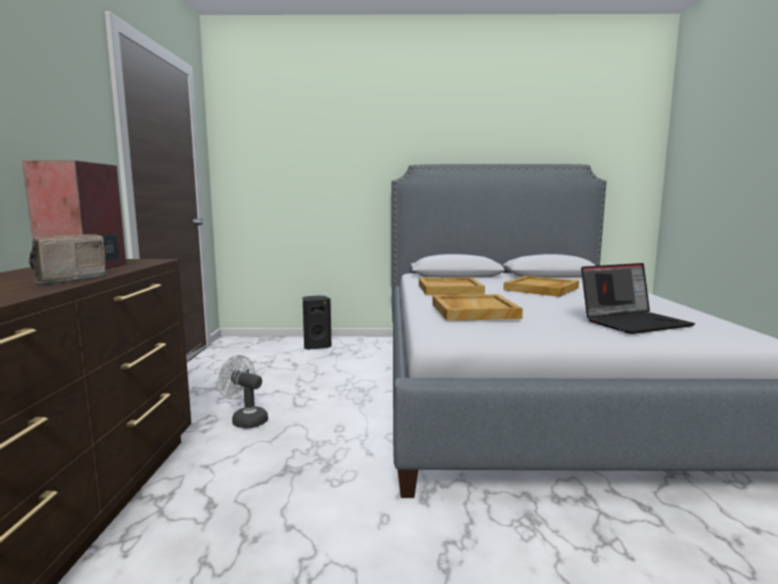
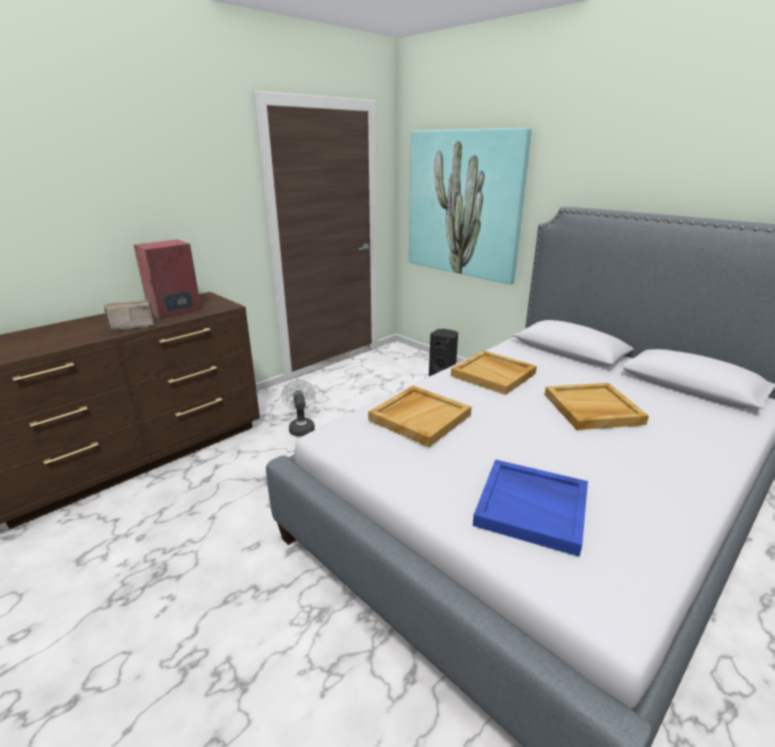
camera: 45 degrees right, 15 degrees up
laptop [581,263,695,334] -> blue tray [473,459,588,557]
none -> picture [409,128,532,284]

